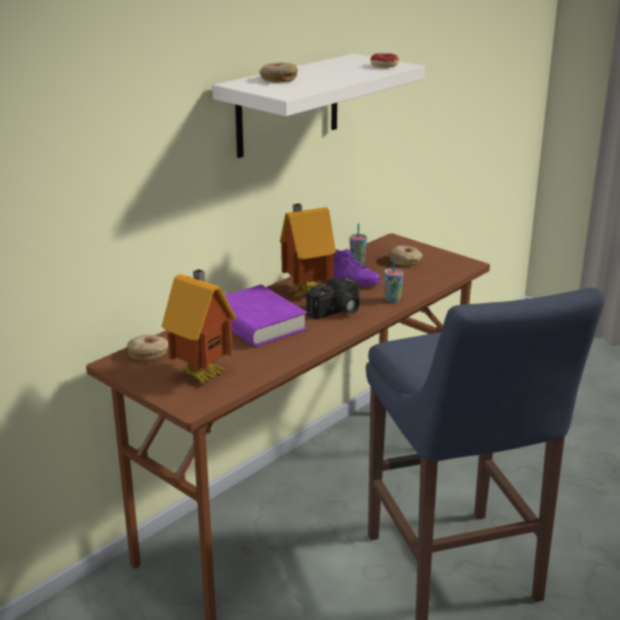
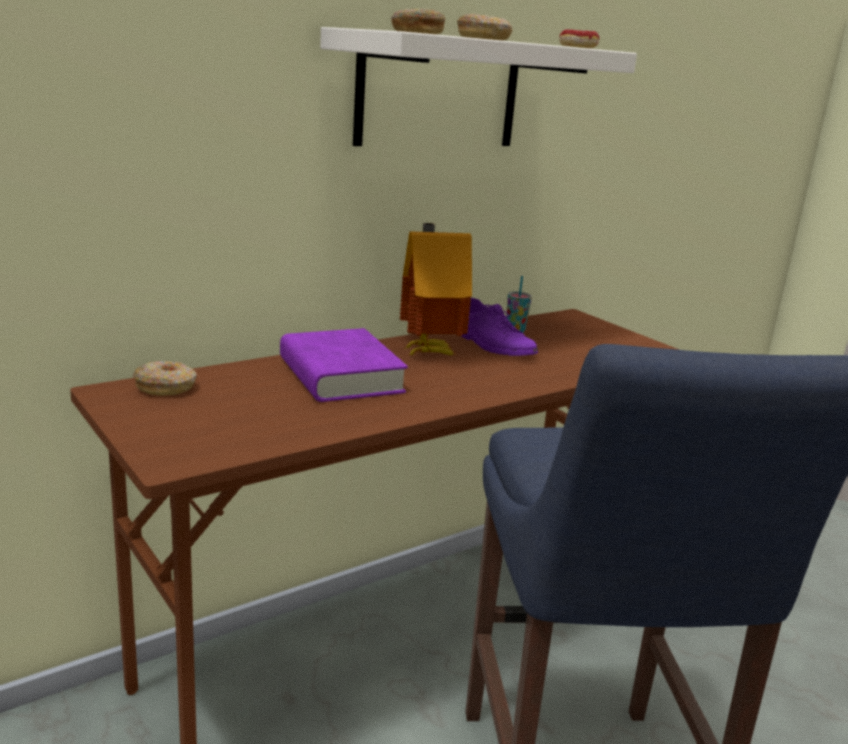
camera: 10 degrees right, 5 degrees down
toy house [161,269,237,384] -> none
camera [306,277,360,319] -> none
cup [384,257,404,302] -> none
donut [389,246,422,266] -> donut moved to [457,14,513,40]

